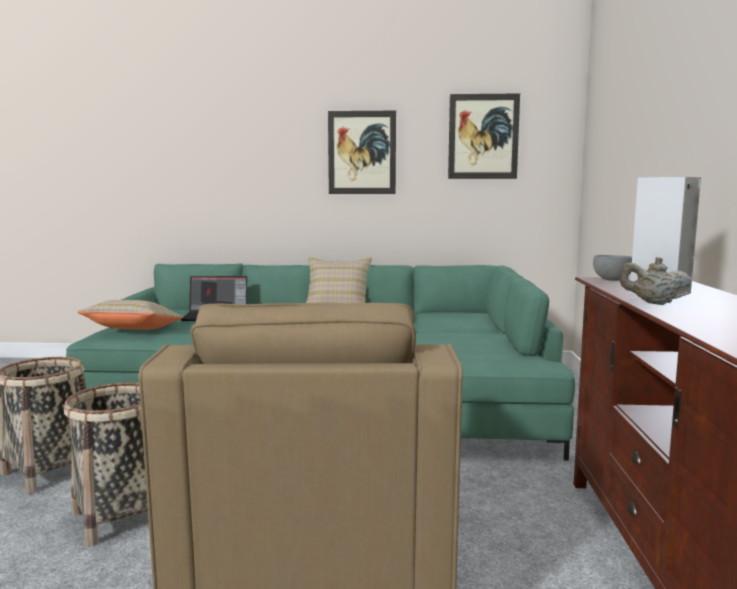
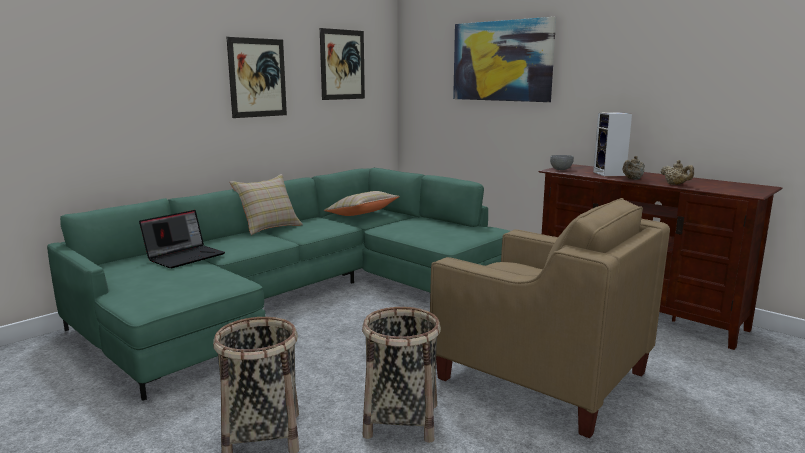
camera: 50 degrees left, 5 degrees up
beige pillow [77,300,183,330] -> beige pillow moved to [324,191,400,216]
none -> picture [453,17,556,102]
none -> beige teapot [660,160,694,185]

